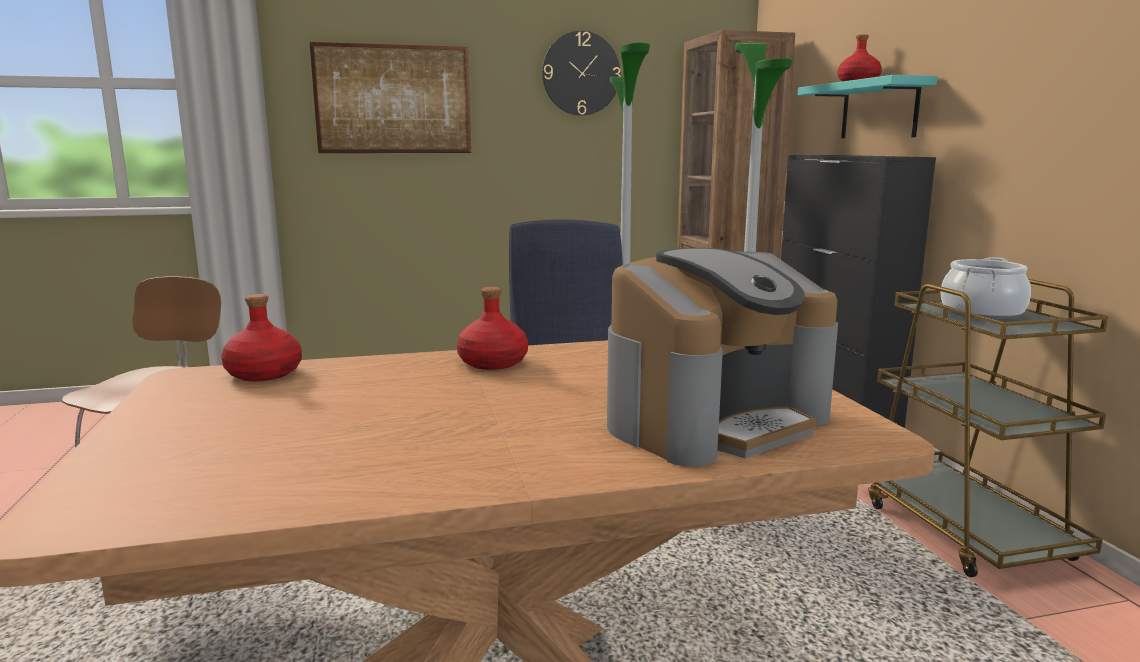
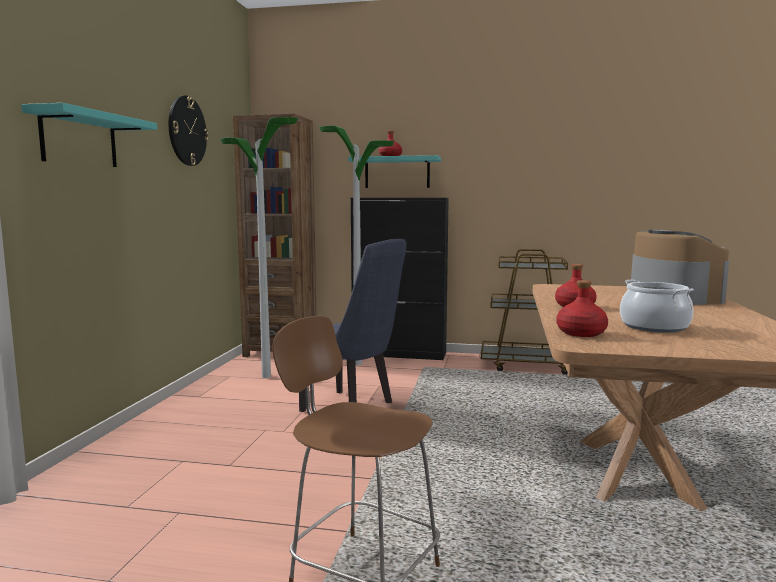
camera: 65 degrees left, 5 degrees down
picture [309,42,471,153] -> turquoise shelf [21,103,157,167]
cooking pot [940,257,1031,320] -> cooking pot moved to [620,280,694,333]

